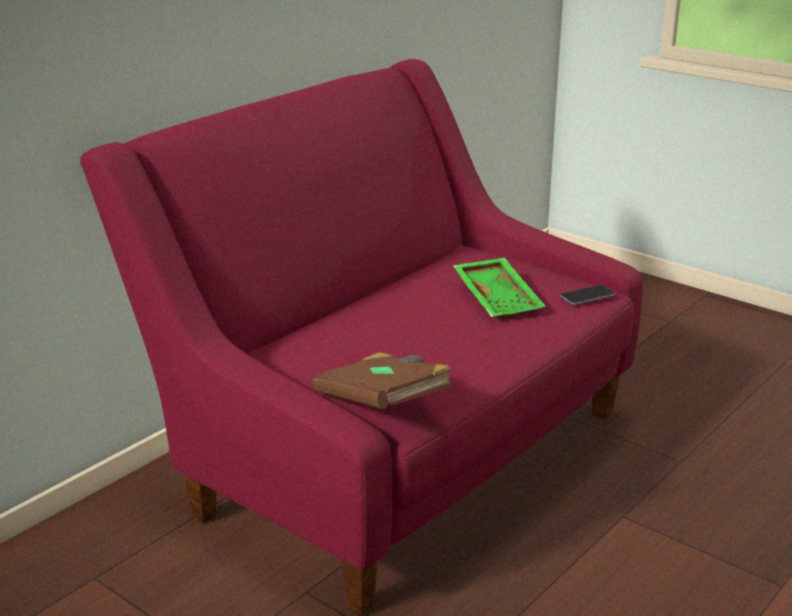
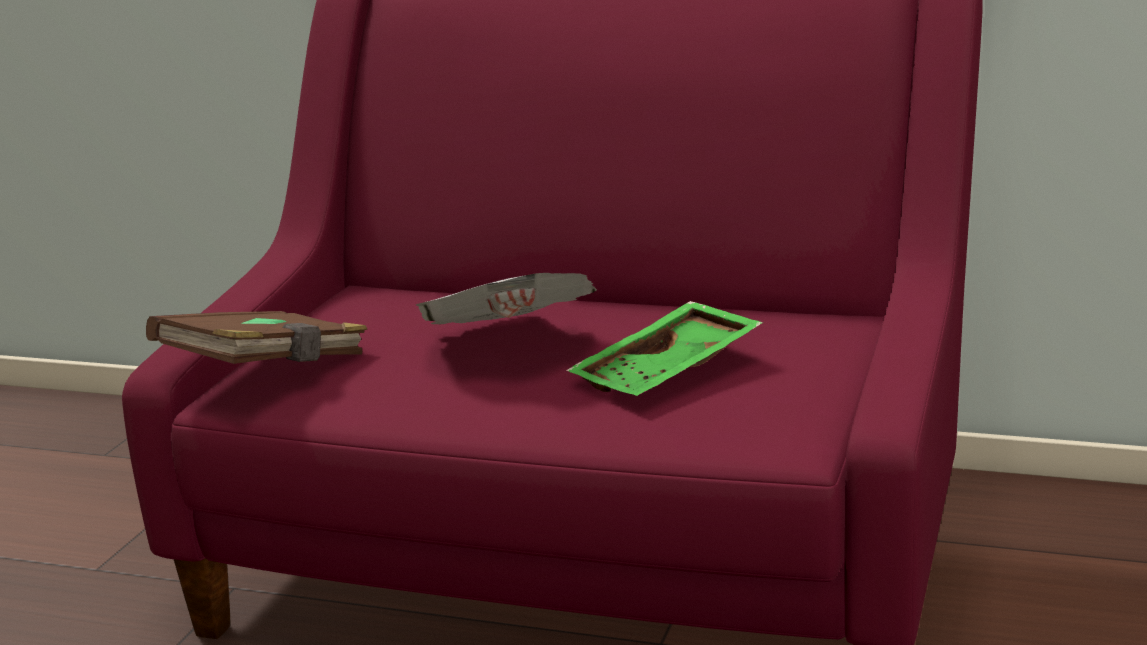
camera: 70 degrees right, 5 degrees down
phone [560,285,615,305] -> none
none -> newspaper [416,273,597,324]

